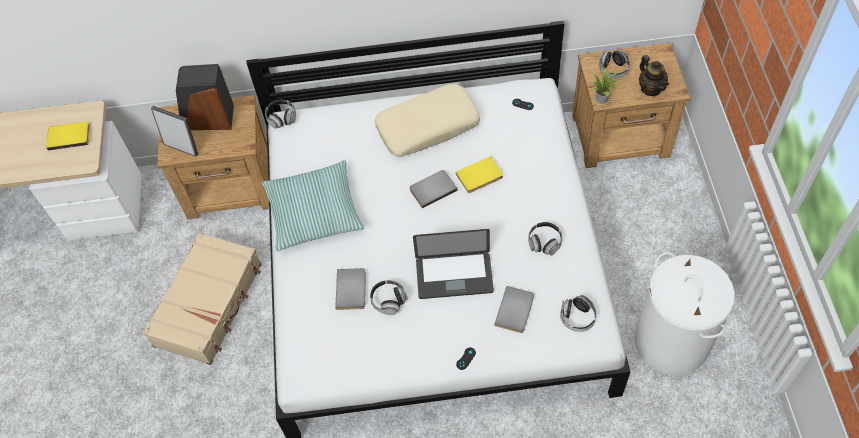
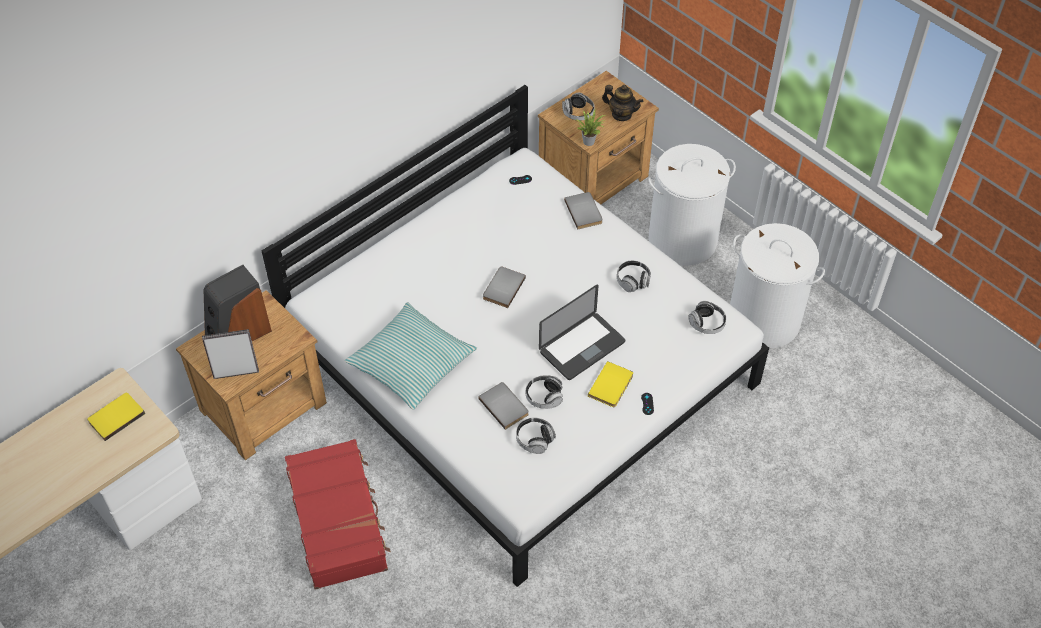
camera: 40 degrees left, 5 degrees down
beige suitcase [143,233,262,365] -> red suitcase [285,439,391,589]
headphones [265,100,296,129] -> headphones moved to [516,418,556,454]
beige pillow [375,84,480,157] -> none
yellow book [456,156,503,193] -> yellow book moved to [588,361,633,407]
grey book [494,286,534,333] -> grey book moved to [564,192,603,230]
none -> white laundry basket [648,144,736,266]

